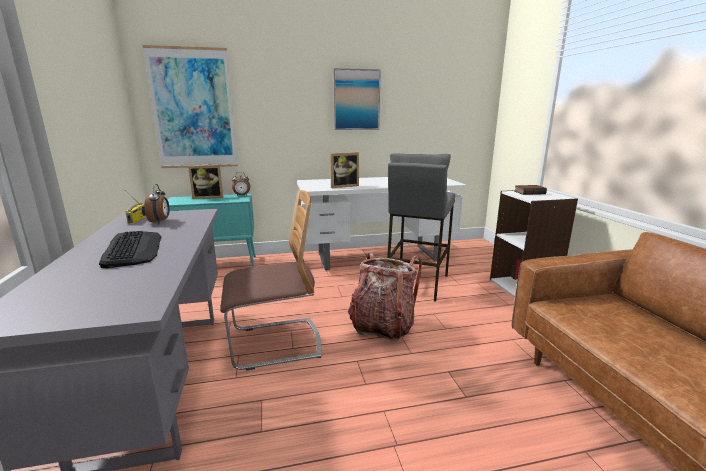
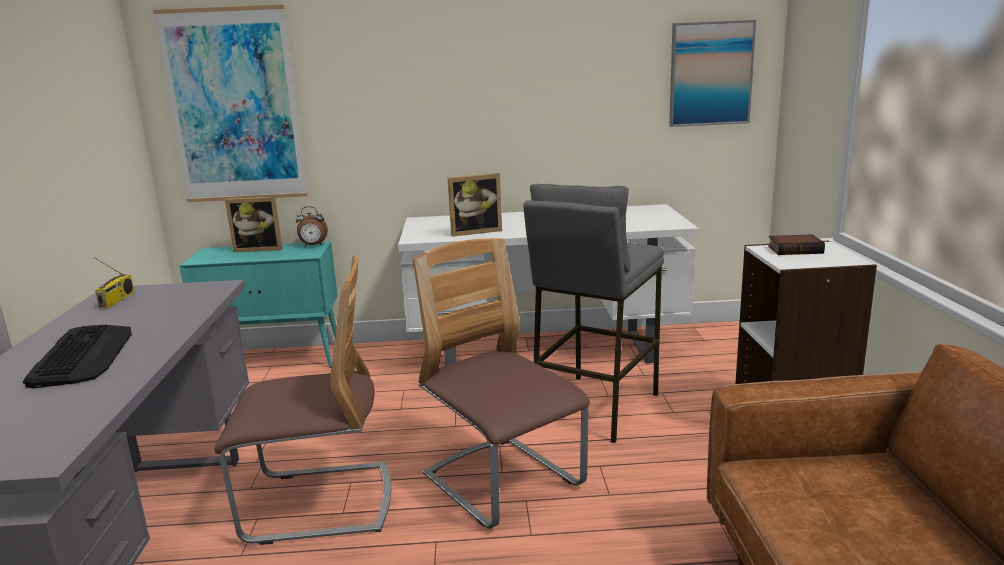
camera: 10 degrees right, 0 degrees up
alarm clock [144,184,170,224] -> none
picture [333,68,381,130] -> picture moved to [669,20,756,127]
backpack [348,253,422,341] -> chair [413,238,590,529]

